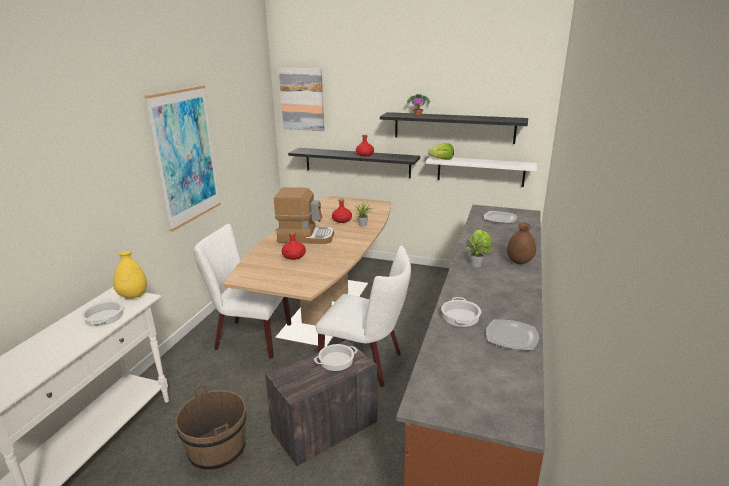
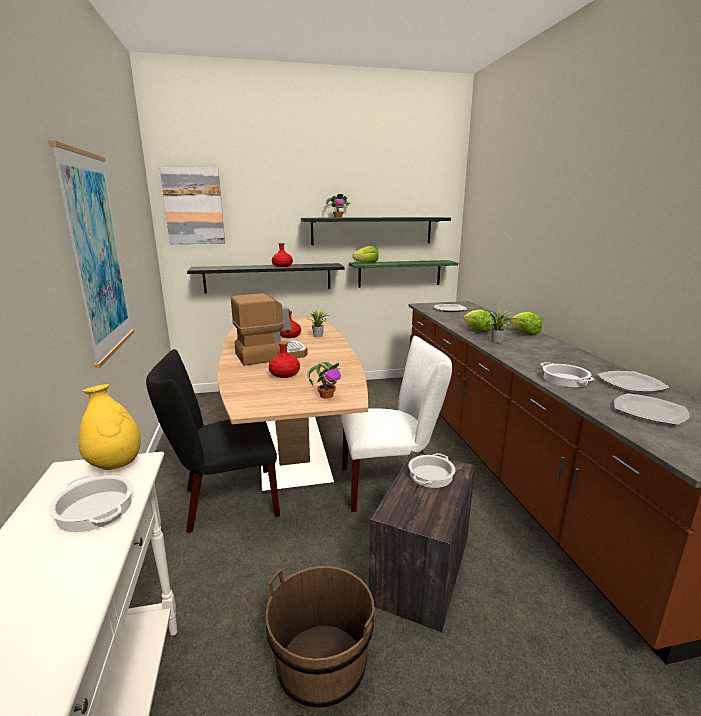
camera: 30 degrees left, 5 degrees down
white chair [194,224,291,359] -> black chair [146,349,280,533]
white shelf [425,156,537,187] -> green shelf [349,260,458,288]
brown vase [507,223,536,264] -> lettuce [511,312,542,336]
none -> potted plant [308,362,341,399]
none -> plate [614,393,690,425]

